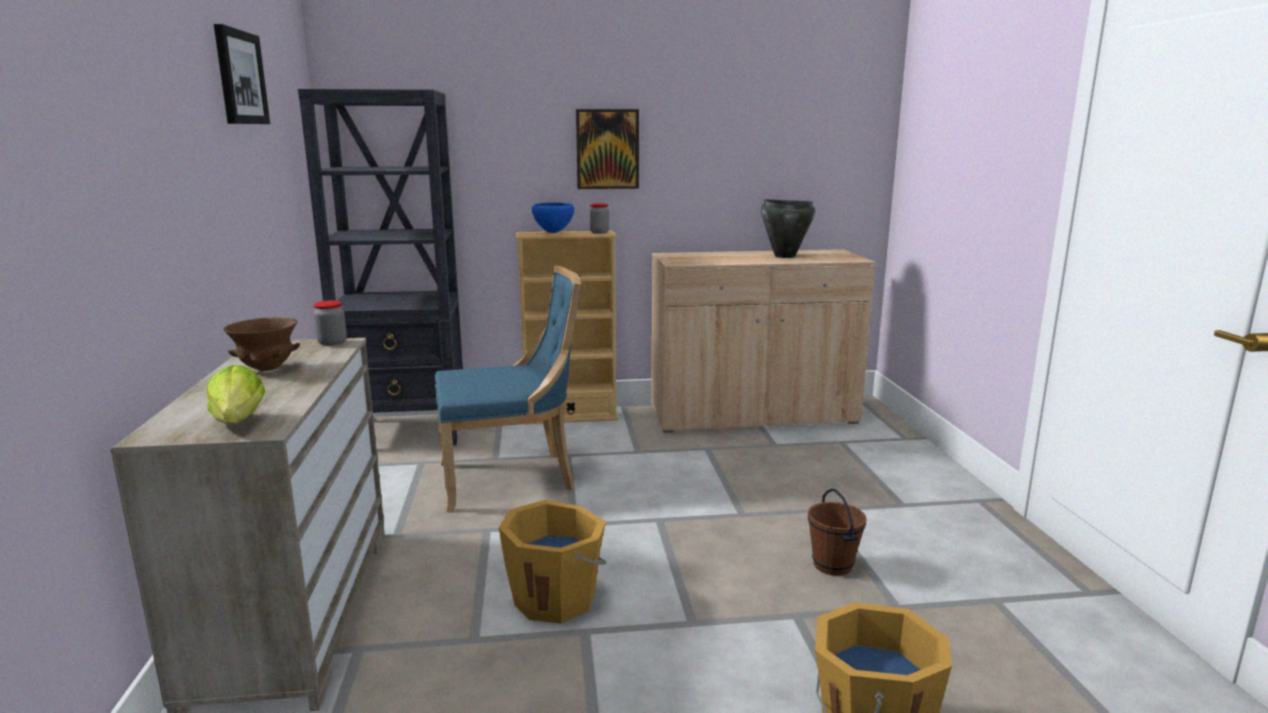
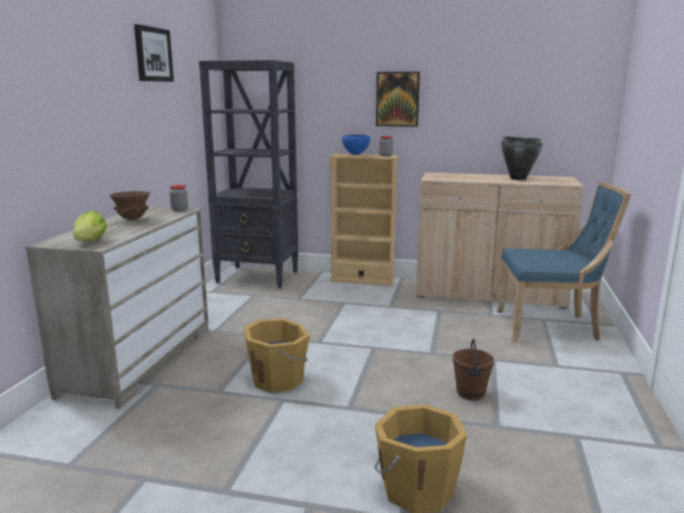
camera: 20 degrees right, 0 degrees up
blue chair [435,266,581,512] -> blue chair moved to [496,182,631,342]

